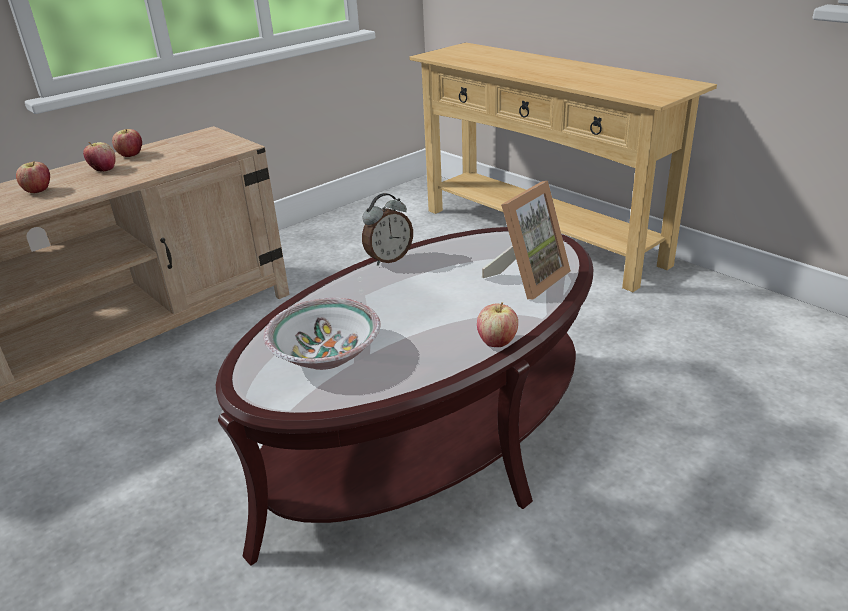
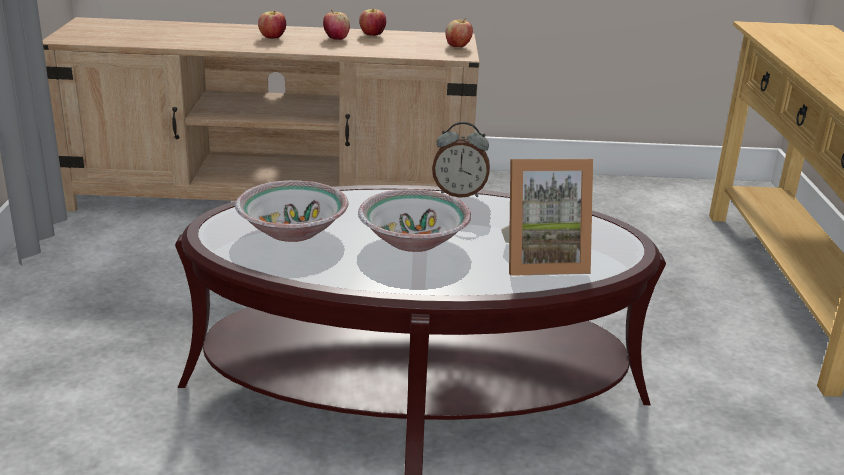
camera: 40 degrees right, 5 degrees down
apple [477,302,518,347] -> apple moved to [446,18,473,47]
none -> bowl [358,189,471,252]

